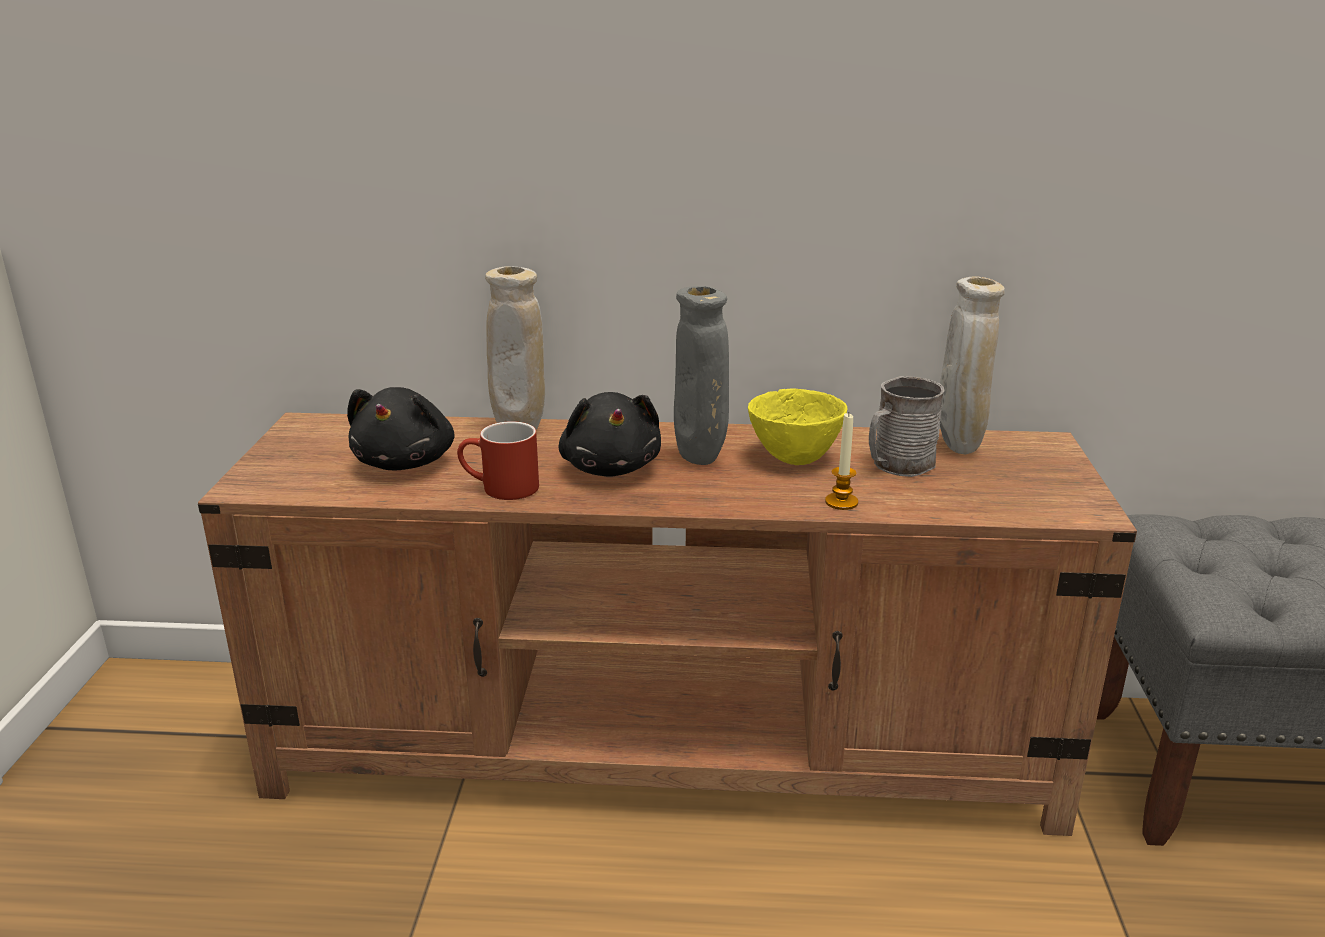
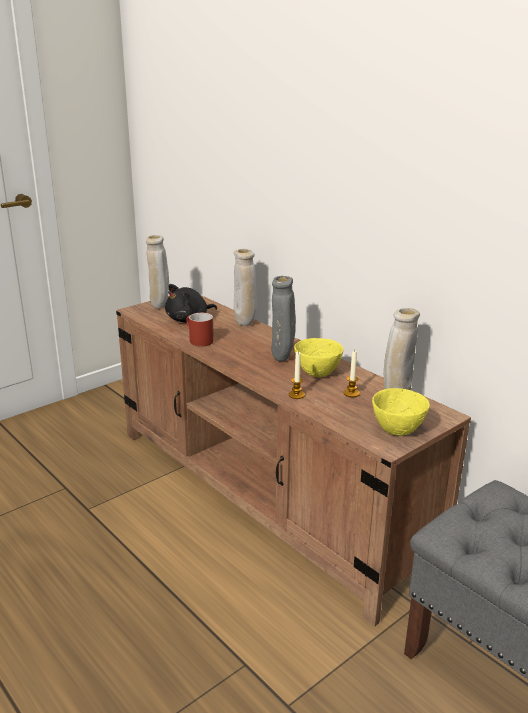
camera: 45 degrees right, 0 degrees up
black plush toy [559,392,661,477] -> none
grey mug [869,376,945,477] -> candle [344,350,360,397]
none -> beige vase [146,235,169,309]
none -> yellow bowl [372,388,430,436]

